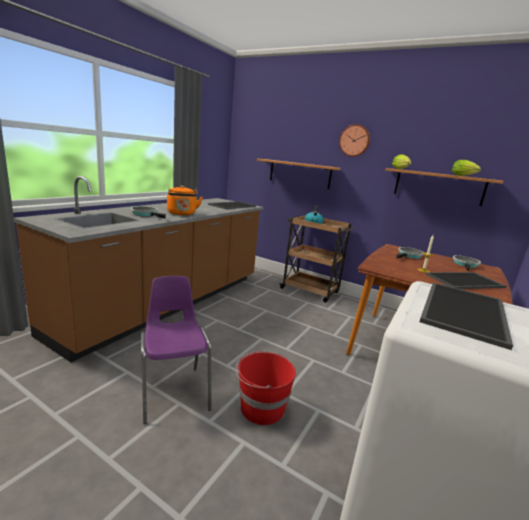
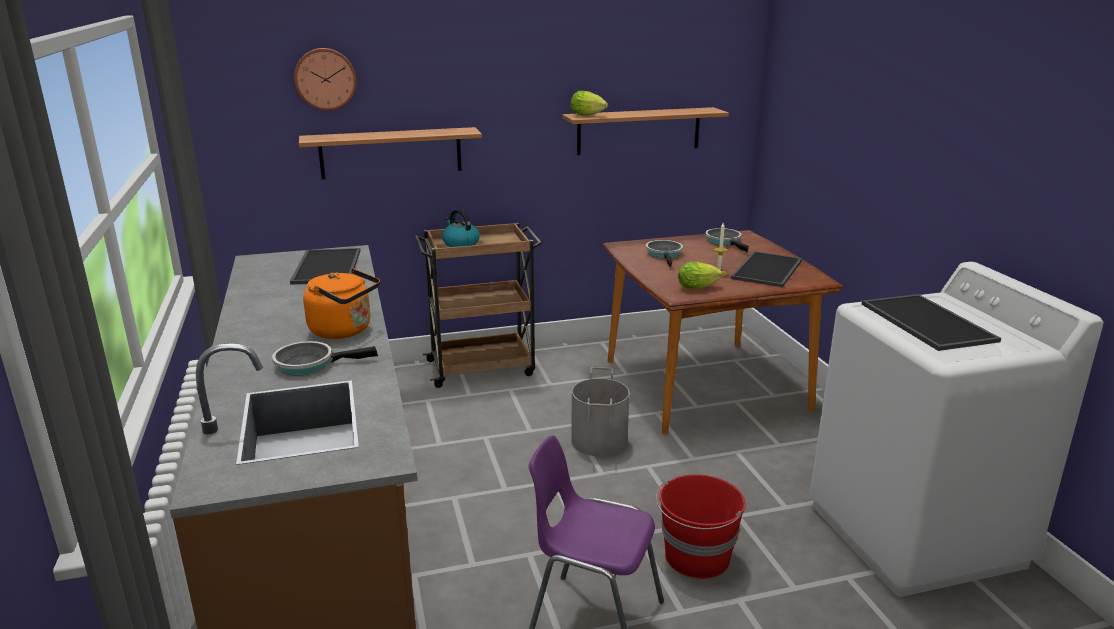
camera: 45 degrees left, 5 degrees up
wall clock [339,124,370,157] -> wall clock moved to [294,48,357,111]
lettuce [452,160,481,176] -> lettuce moved to [678,262,722,289]
none -> grey bucket [571,367,629,457]

